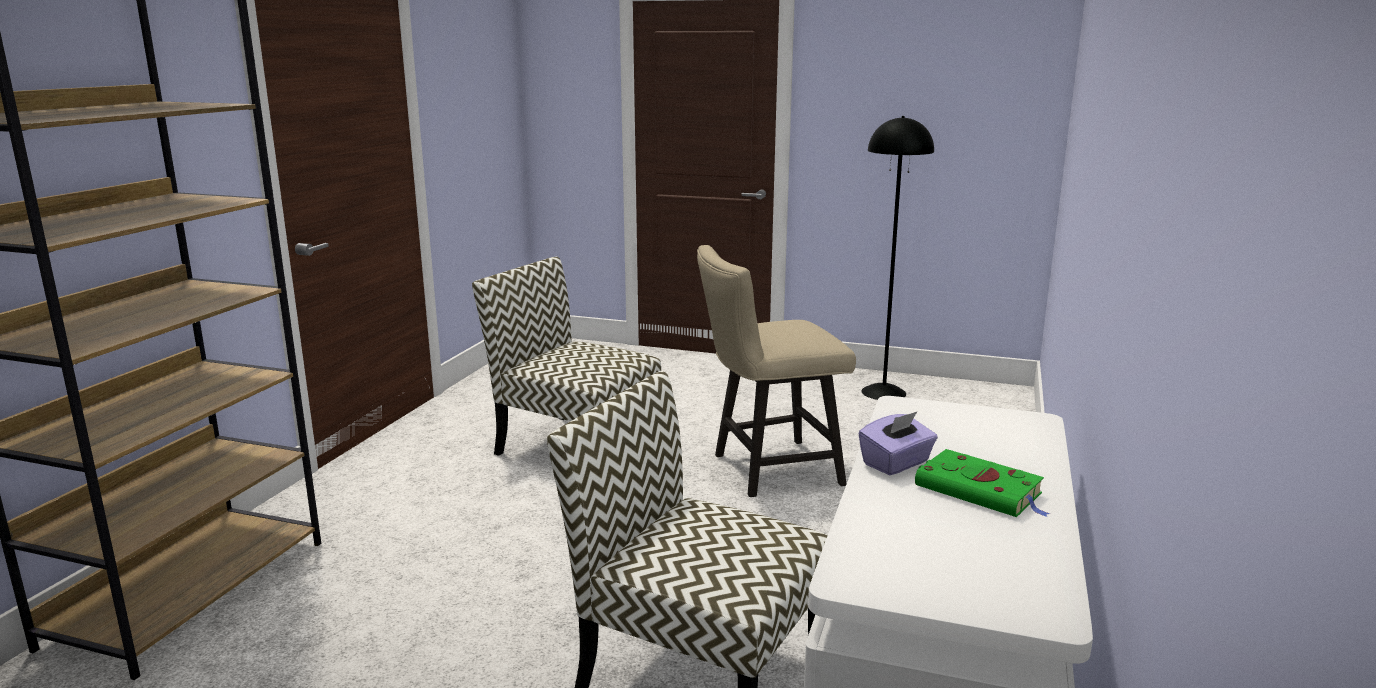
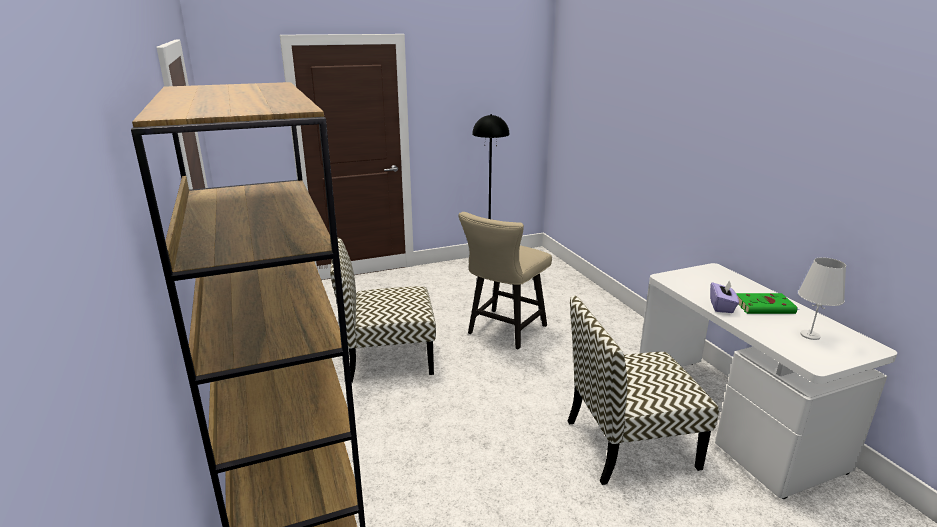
camera: 40 degrees left, 5 degrees up
none -> white table lamp [798,257,846,340]

